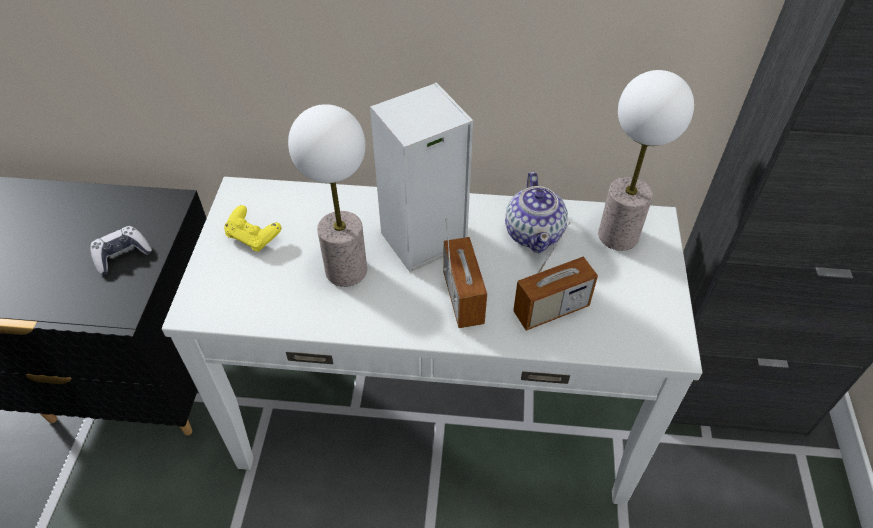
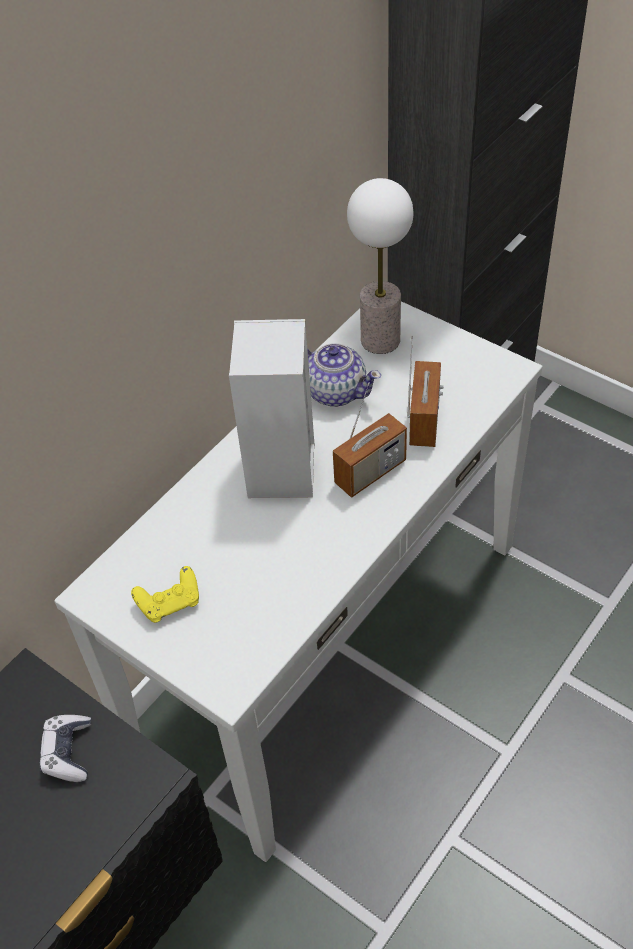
camera: 55 degrees left, 0 degrees up
table lamp [288,104,367,287] -> none
radio [443,219,487,328] -> radio turned 120 degrees clockwise [333,382,407,498]

